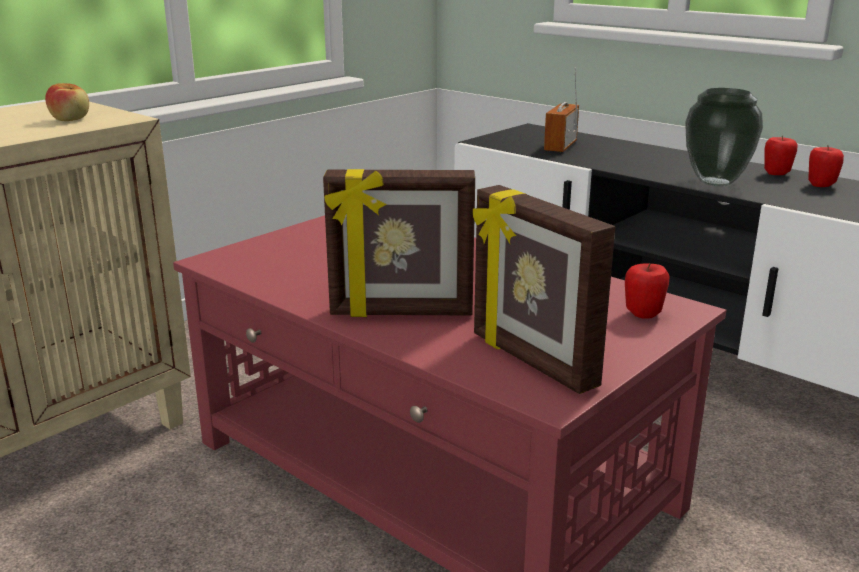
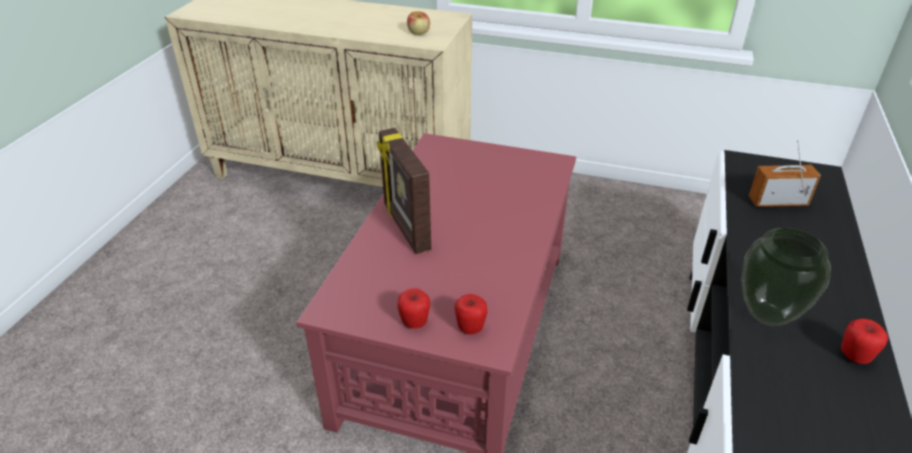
camera: 65 degrees right, 15 degrees up
picture frame [473,185,615,394] -> none
apple [808,145,844,187] -> apple moved to [398,288,430,329]

